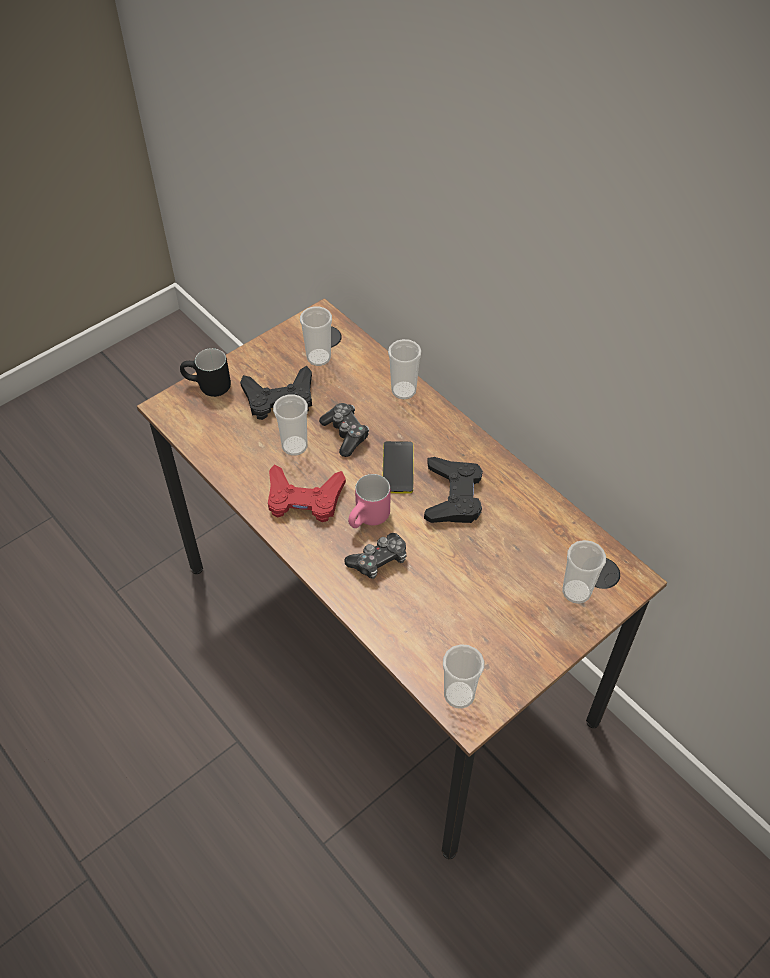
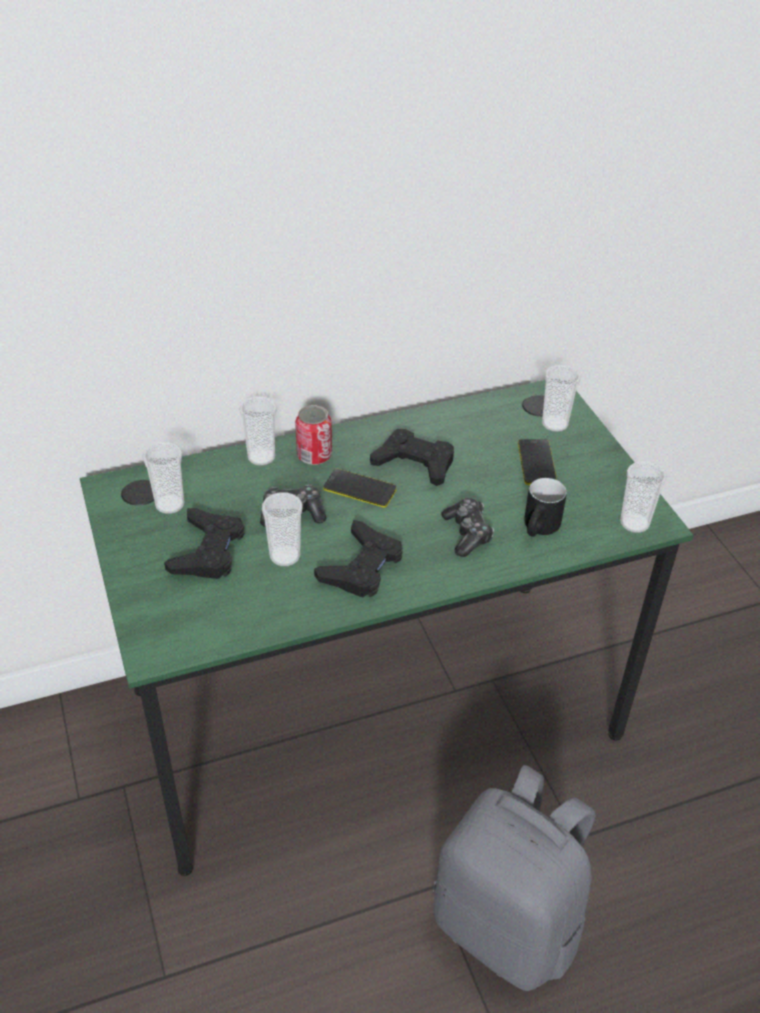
camera: 70 degrees left, 10 degrees down
brown desk [137,298,668,860] -> green desk [80,380,694,876]
black mug [180,348,231,397] -> black mug moved to [524,478,567,537]
red game controller [268,464,346,522] -> black game controller [314,520,403,598]
pink mug [348,474,390,528] -> none
none -> can [295,405,332,465]
none -> grey backpack [433,765,596,991]
none -> phone [518,439,557,485]

